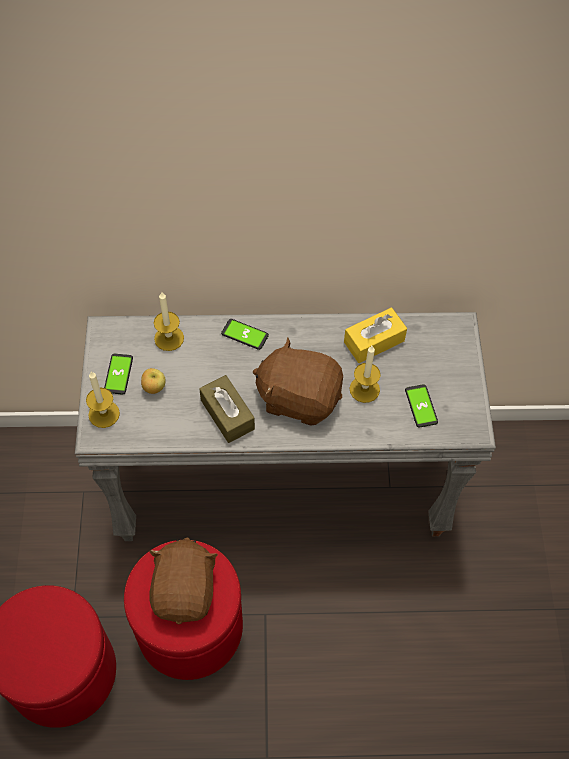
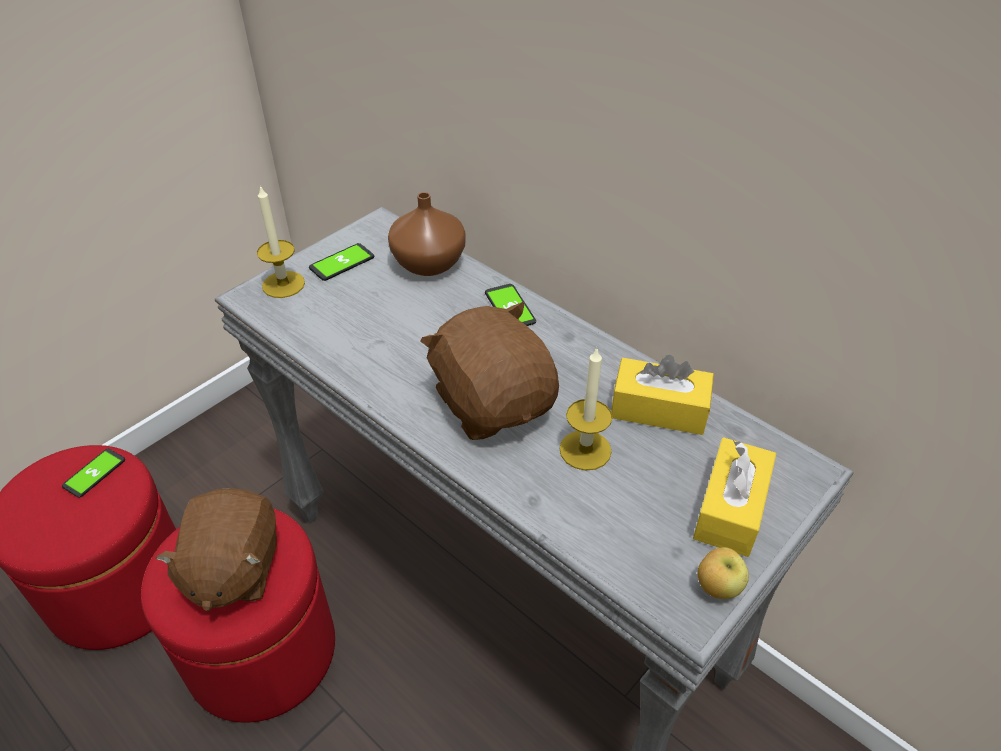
camera: 45 degrees right, 15 degrees down
apple [141,368,166,394] -> apple moved to [698,547,749,599]
brown plush toy [149,537,218,624] -> brown plush toy turned 135 degrees clockwise [156,488,277,611]
candle [154,292,184,351] -> brown vase [388,192,466,276]
brown tissue box [199,375,255,443] -> none
phone [405,384,438,428] -> phone moved to [62,449,125,497]
none -> yellow tissue box [693,437,776,557]

